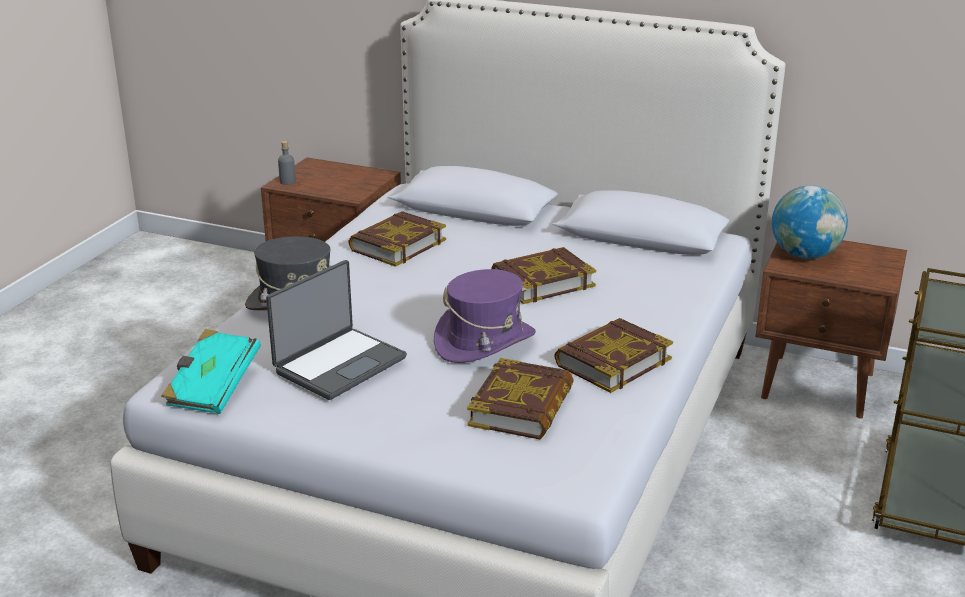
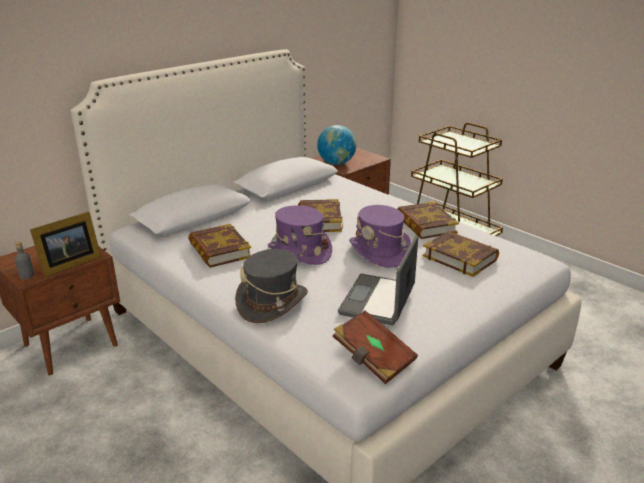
camera: 65 degrees left, 0 degrees up
turquoise book [161,329,261,414] -> brown book [332,310,418,384]
laptop [266,260,407,400] -> laptop turned 135 degrees counterclockwise [338,235,418,325]
none -> picture frame [30,212,101,277]
none -> purple hat [268,205,332,265]

